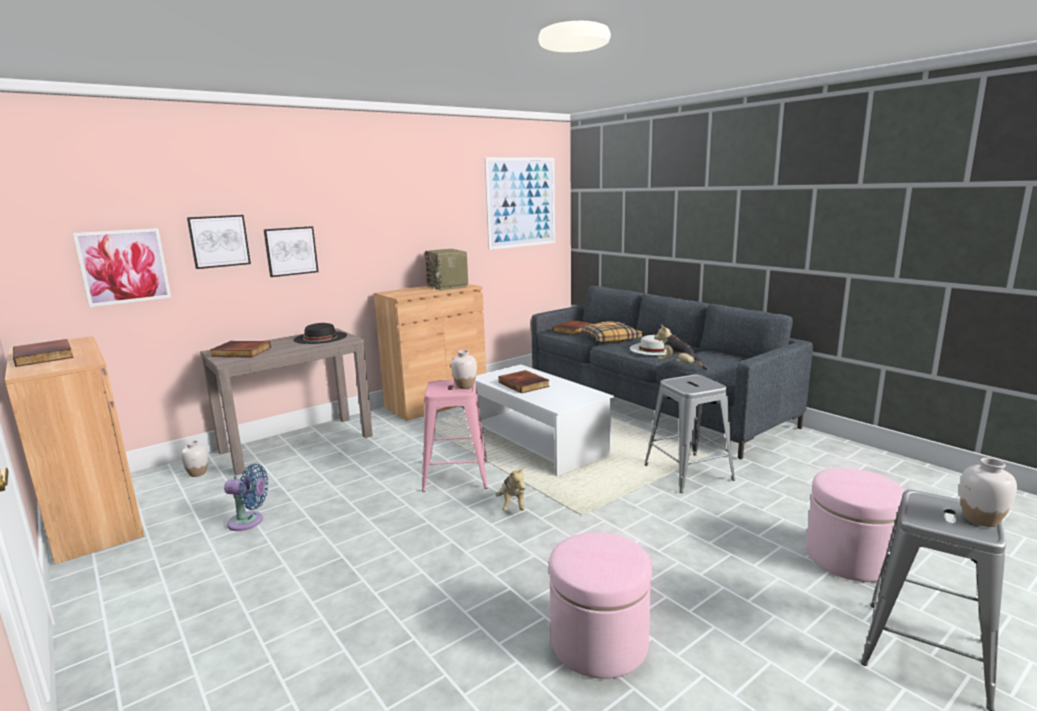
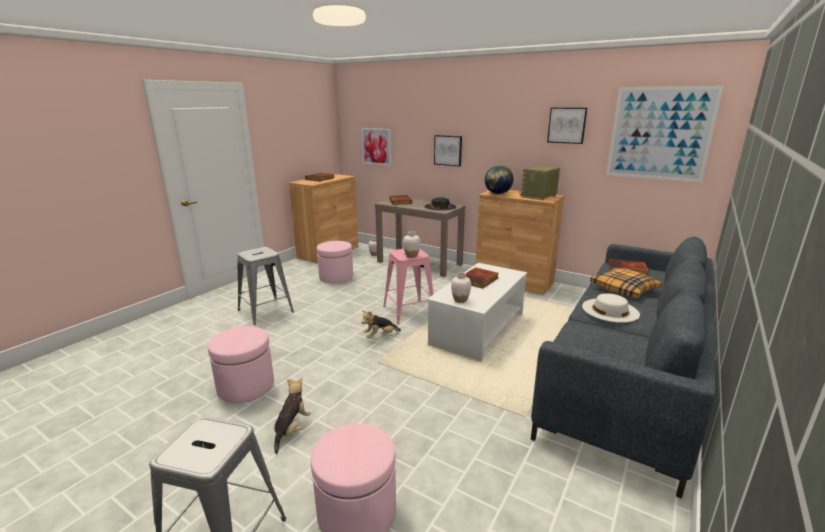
camera: 70 degrees right, 5 degrees up
picture [187,215,251,269] -> picture moved to [547,108,587,144]
blue fan [224,464,268,531] -> pink ottoman [317,241,353,284]
grey stool [644,374,735,493] -> grey stool moved to [237,247,294,325]
plush toy [654,324,709,370] -> plush toy moved to [274,377,311,454]
white vase [960,458,1017,527] -> white vase moved to [451,273,471,303]
none -> globe [485,165,513,194]

